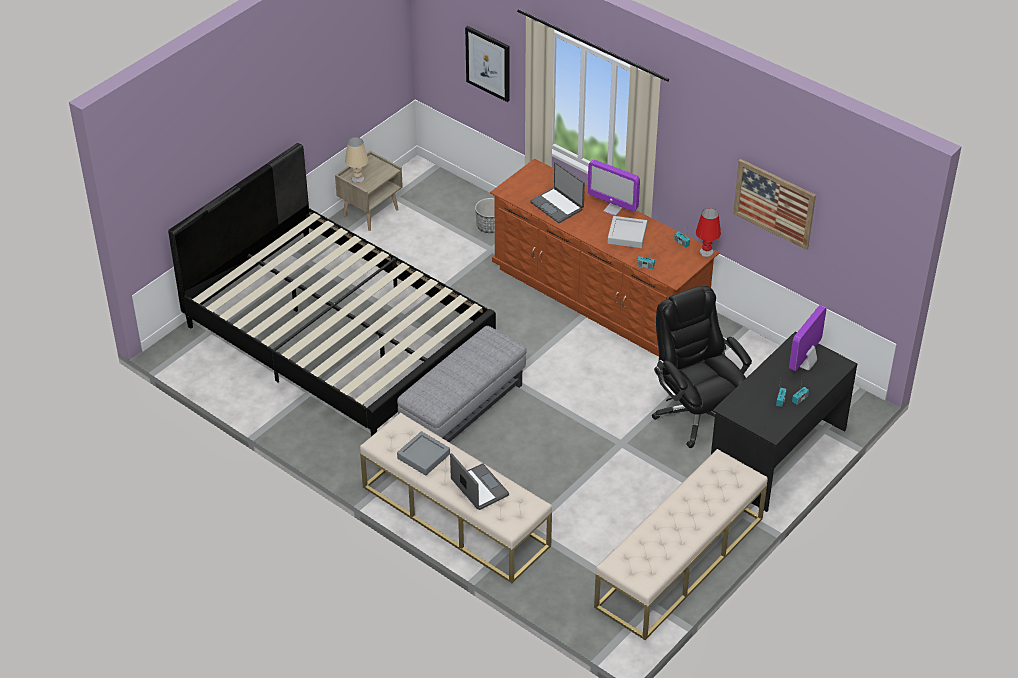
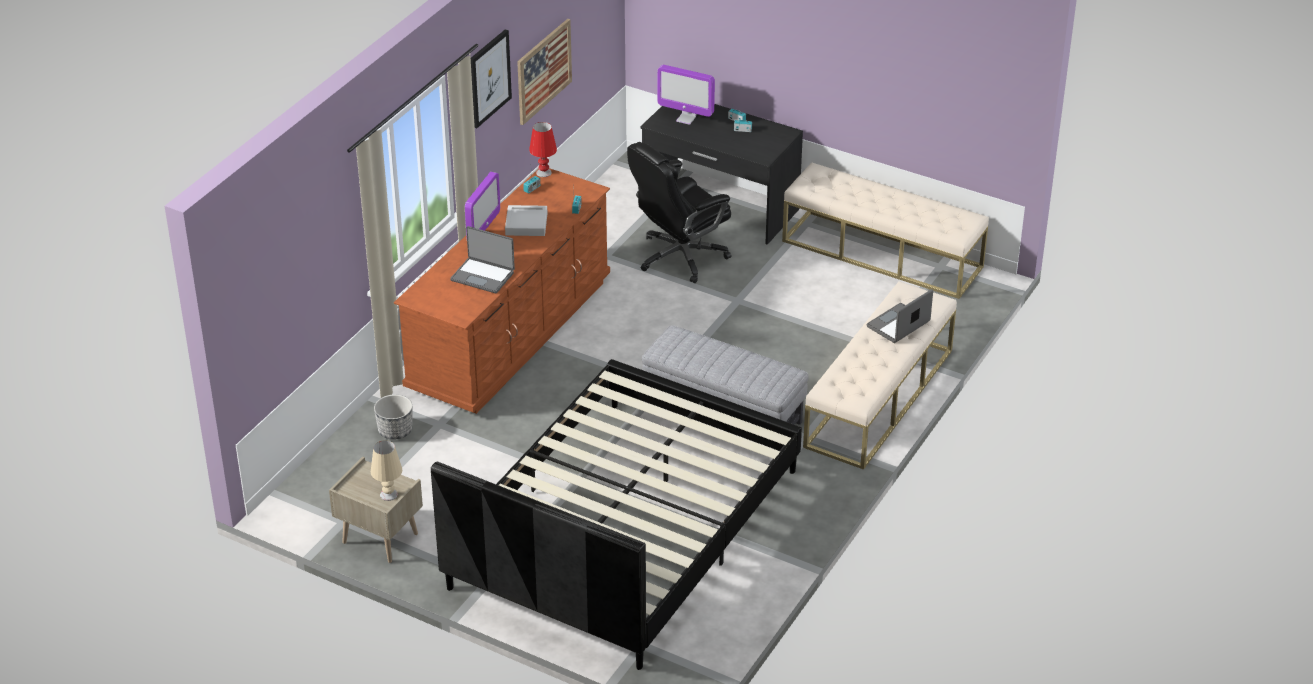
camera: 100 degrees left, 5 degrees down
grey tray [397,431,450,476] -> none
picture [465,26,510,102] -> picture moved to [471,29,512,128]
laptop [530,162,585,223] -> laptop turned 75 degrees clockwise [450,226,515,293]

